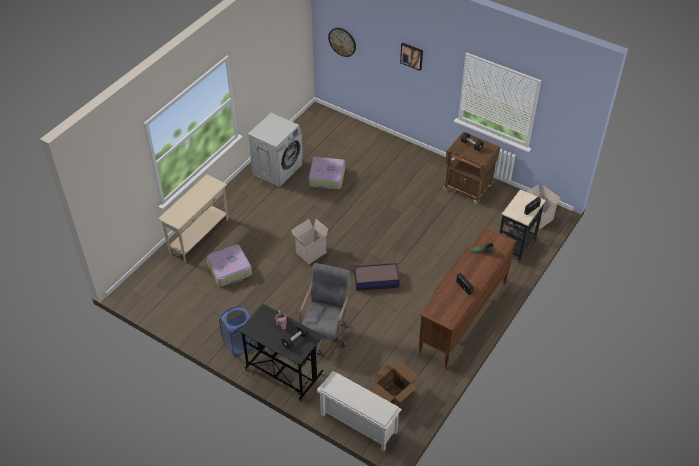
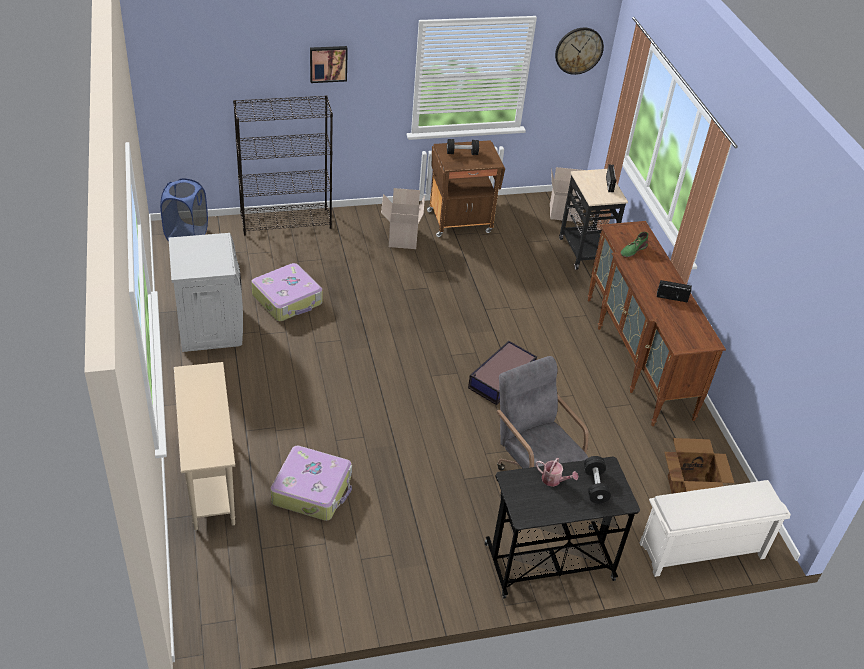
camera: 50 degrees left, 5 degrees down
blue laundry basket [219,306,257,355] -> blue laundry basket moved to [160,178,208,242]
cardboard box [291,219,328,264] -> cardboard box moved to [381,188,425,249]
wall clock [328,28,356,57] -> wall clock moved to [555,28,604,75]
none -> black bookcase [233,95,333,236]

